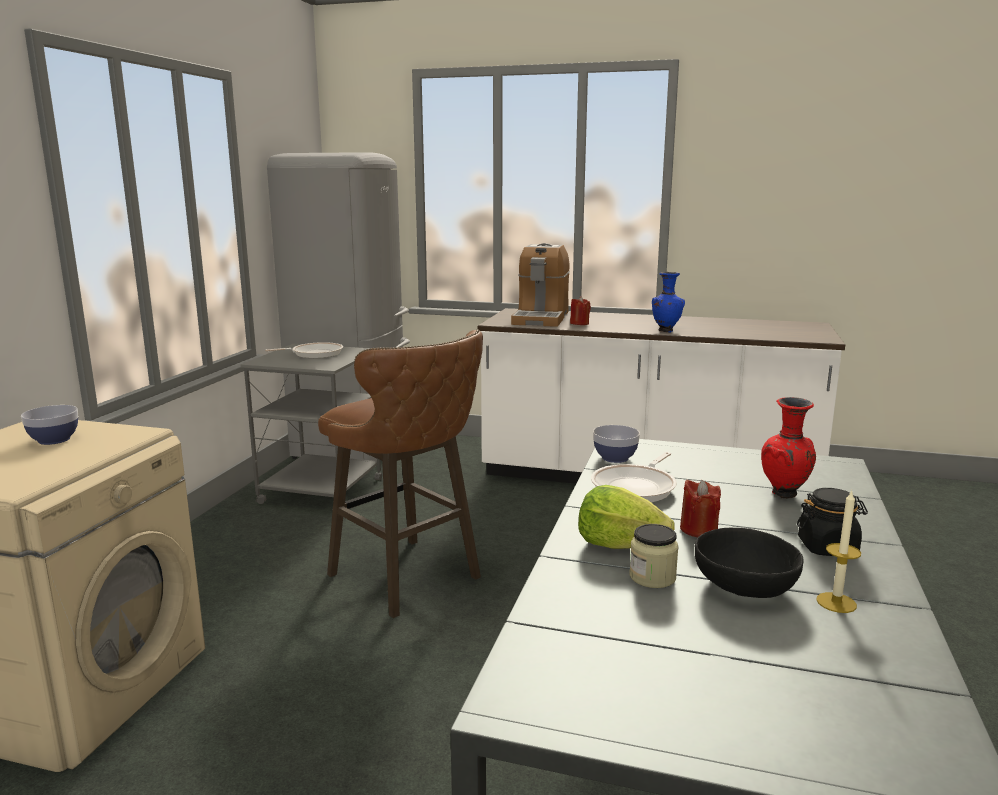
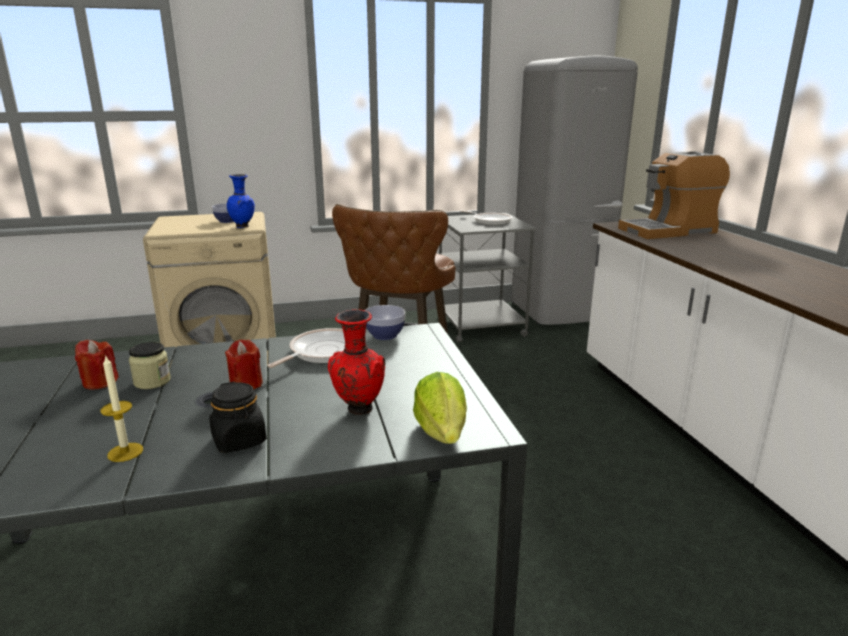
camera: 60 degrees right, 5 degrees up
red candle [570,296,591,325] -> red candle moved to [75,339,119,390]
lettuce [578,485,674,549] -> lettuce moved to [413,372,467,444]
frying pan [591,452,677,502] -> frying pan turned 120 degrees clockwise [267,328,345,368]
blue vase [652,272,685,332] -> blue vase moved to [227,174,255,228]
black bowl [695,528,804,598] -> none

